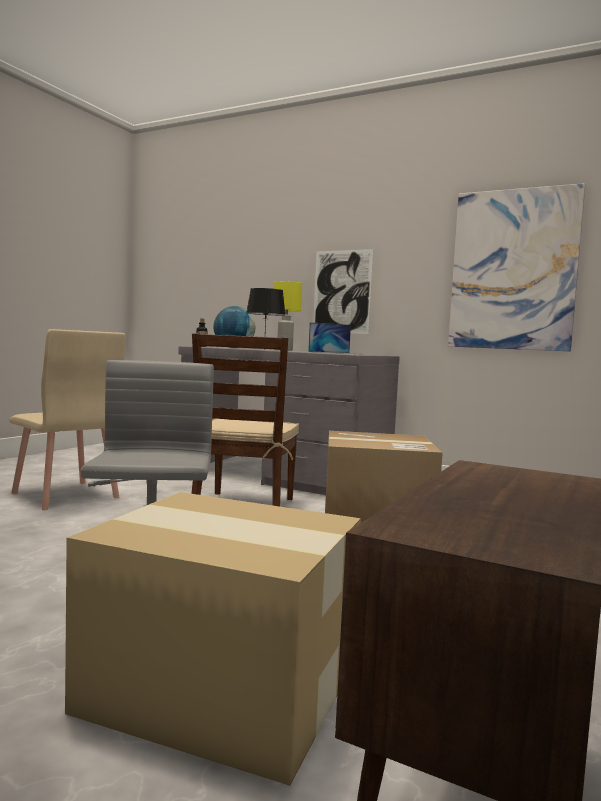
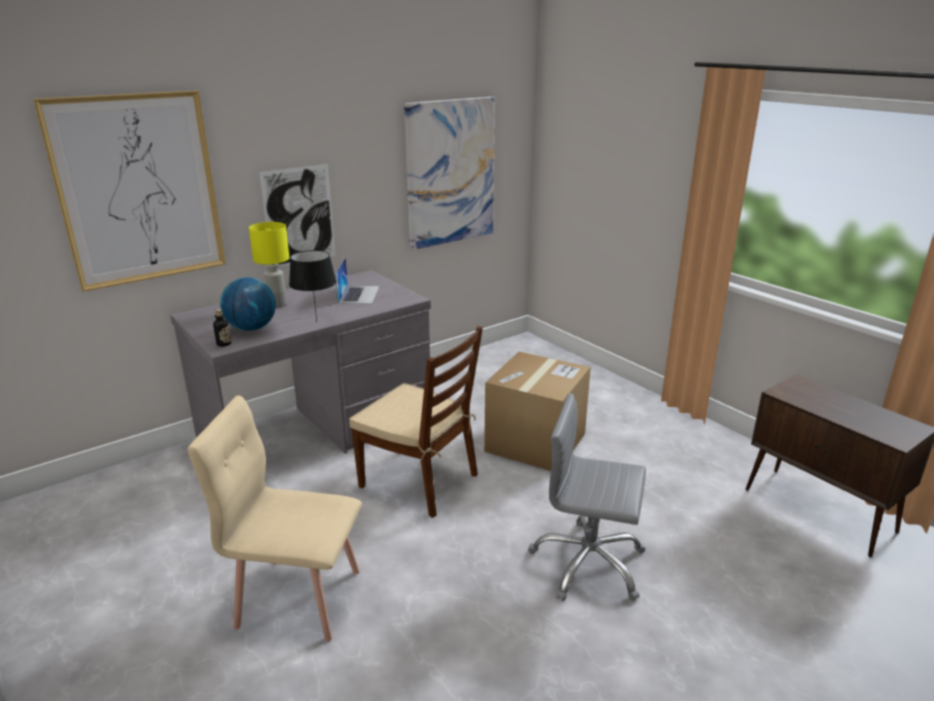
camera: 65 degrees left, 20 degrees up
beige chair [10,329,126,510] -> beige chair turned 150 degrees counterclockwise [188,395,362,641]
cardboard box [65,492,361,786] -> none
none -> picture [33,90,226,292]

